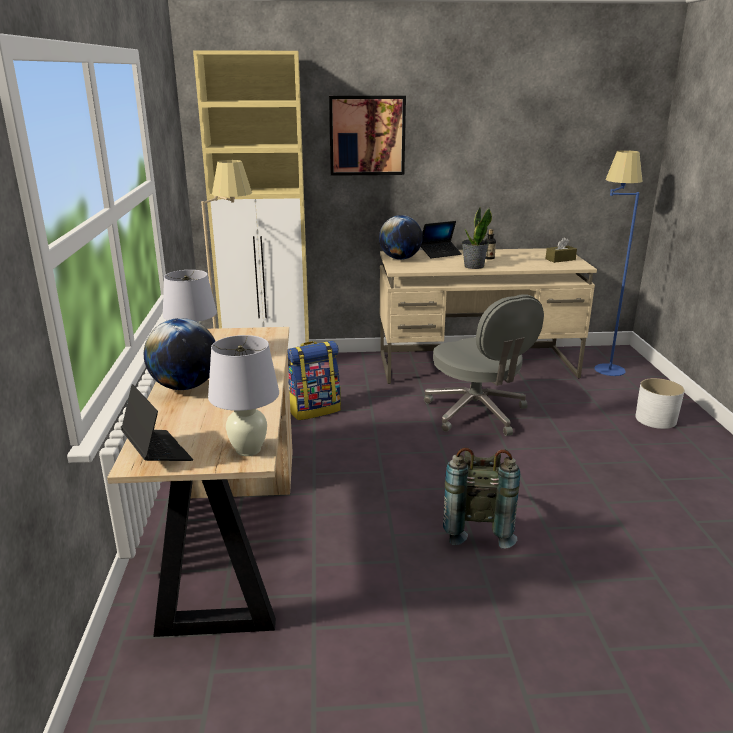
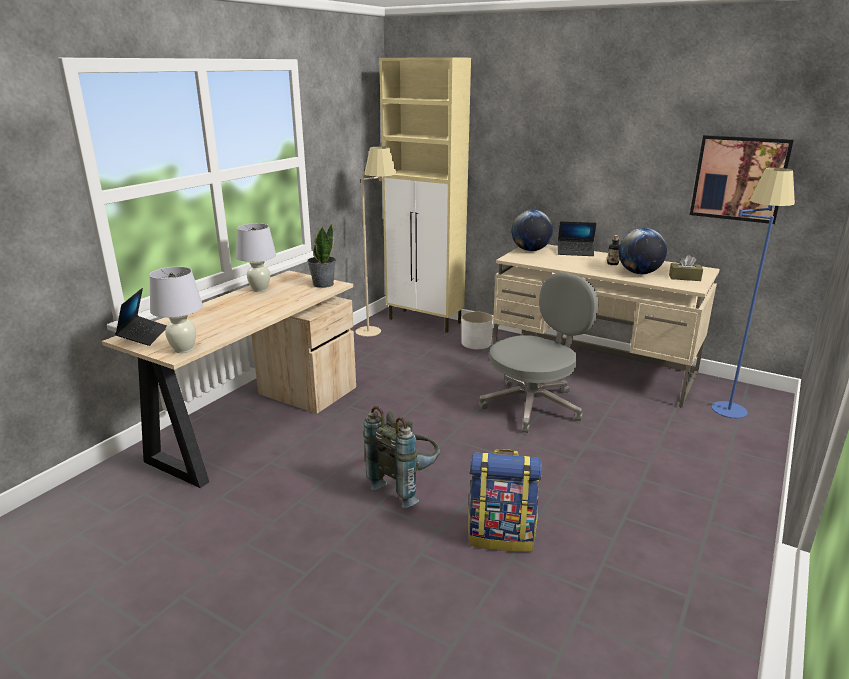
camera: 35 degrees right, 0 degrees up
globe [144,318,215,390] -> globe moved to [619,228,667,274]
backpack [288,341,341,420] -> backpack moved to [468,449,542,552]
picture [329,96,406,176] -> picture moved to [690,135,794,224]
grey office chair [424,294,544,436] -> grey office chair turned 135 degrees counterclockwise [479,272,598,433]
potted plant [461,207,492,269] -> potted plant moved to [307,223,336,288]
white planter [636,378,685,429] -> white planter moved to [461,312,493,349]

